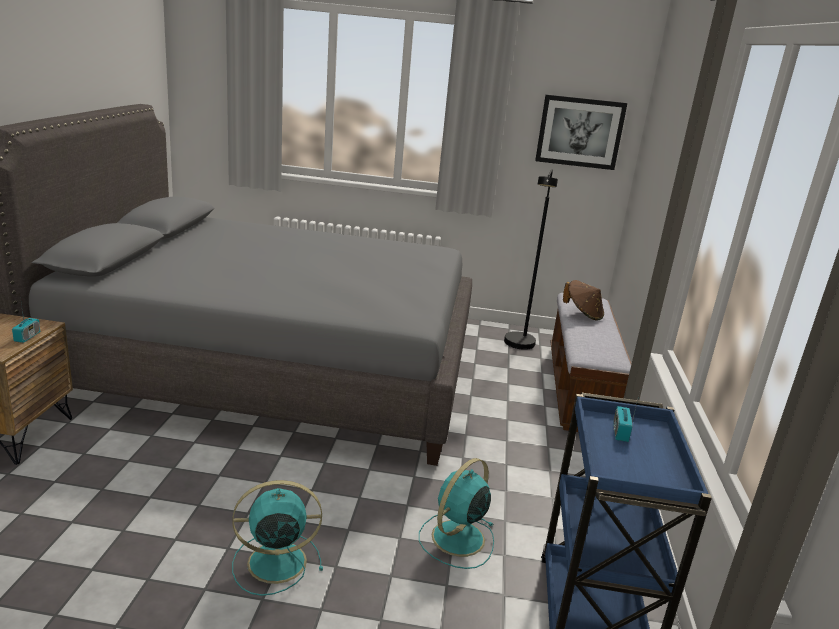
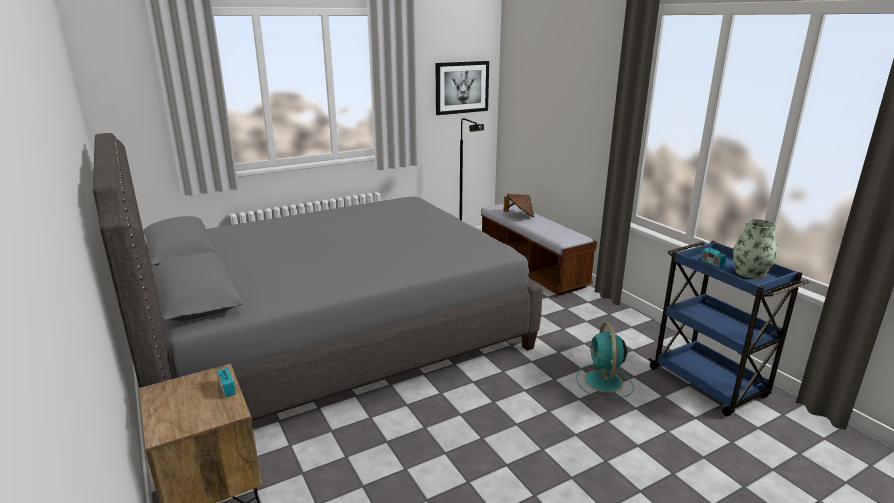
camera: 35 degrees left, 0 degrees up
turquoise fan [232,480,323,596] -> none
none -> vase [733,219,777,279]

